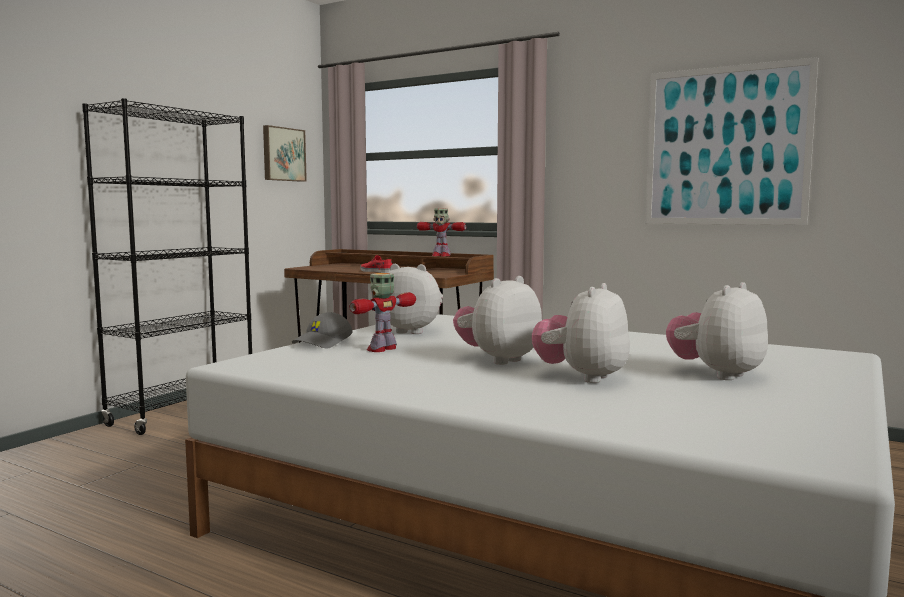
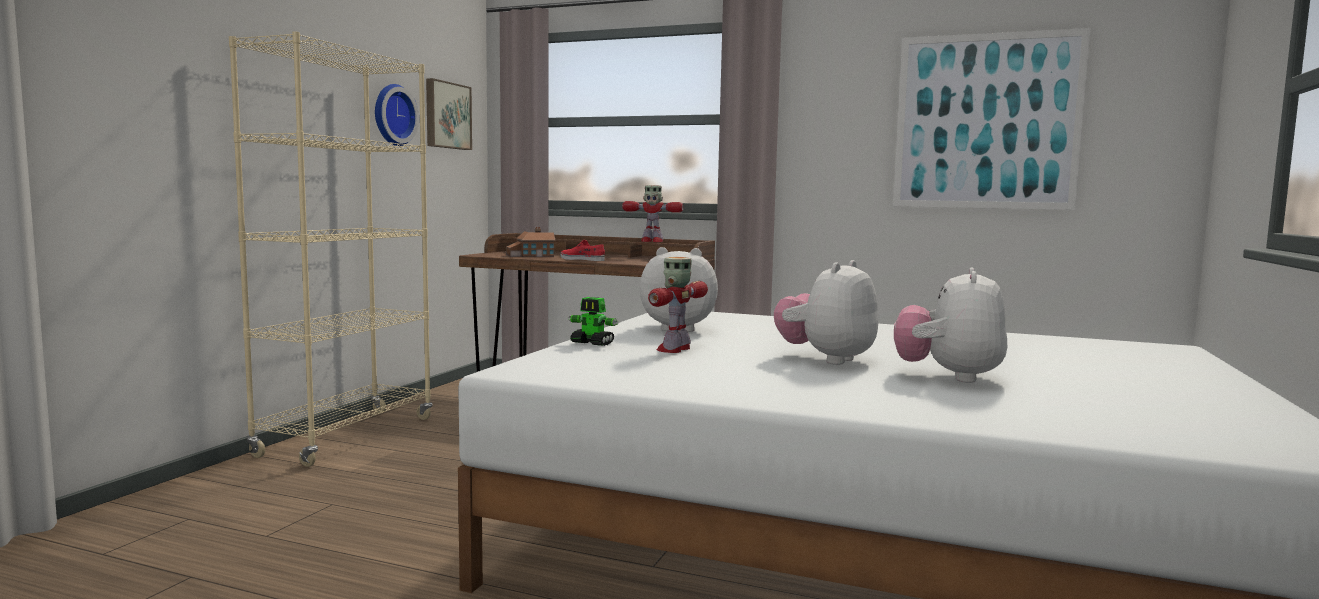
camera: 10 degrees left, 0 degrees up
black bookcase [82,98,252,435] -> beige bookcase [229,31,432,467]
grey cap [292,312,353,349] -> toy robot [568,297,618,346]
plush toy [666,282,768,380] -> none
none -> wall clock [375,84,419,146]
none -> toy house [506,227,555,257]

